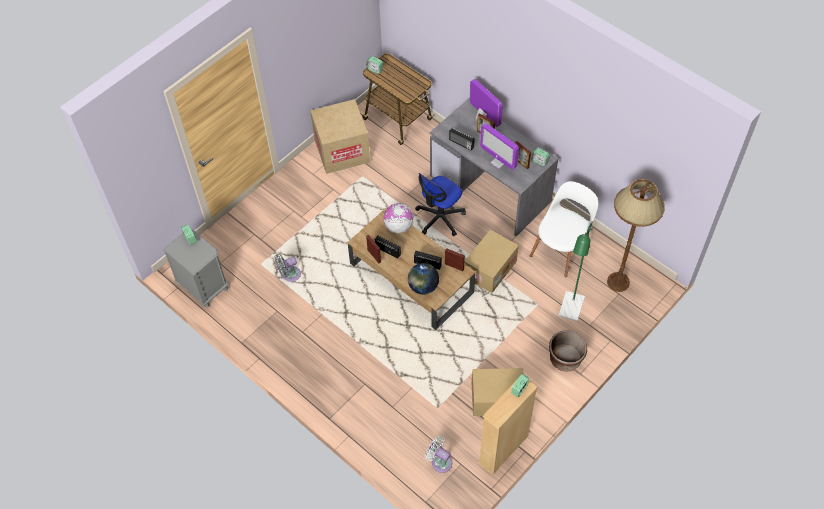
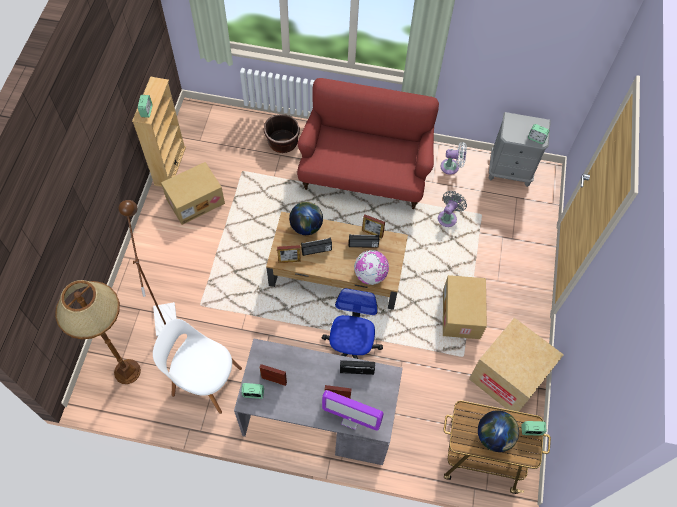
camera: 145 degrees right, 5 degrees up
white fan [425,436,452,473] -> white fan moved to [441,142,467,175]
cardboard box [464,230,519,293] -> cardboard box moved to [443,275,487,339]
monitor [480,123,519,170] -> none
white chair [530,181,598,277] -> white chair turned 105 degrees clockwise [153,319,242,414]
brown planter [549,330,587,372] -> brown planter moved to [263,114,300,153]
green floor lamp [558,221,593,321] -> brown floor lamp [118,200,177,336]
none -> red sofa [297,78,439,209]
none -> globe [478,410,519,452]

